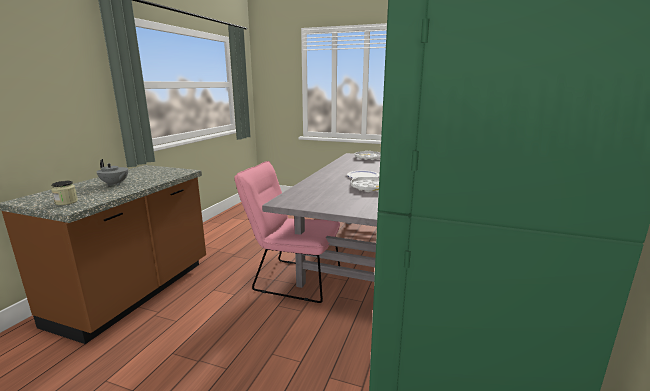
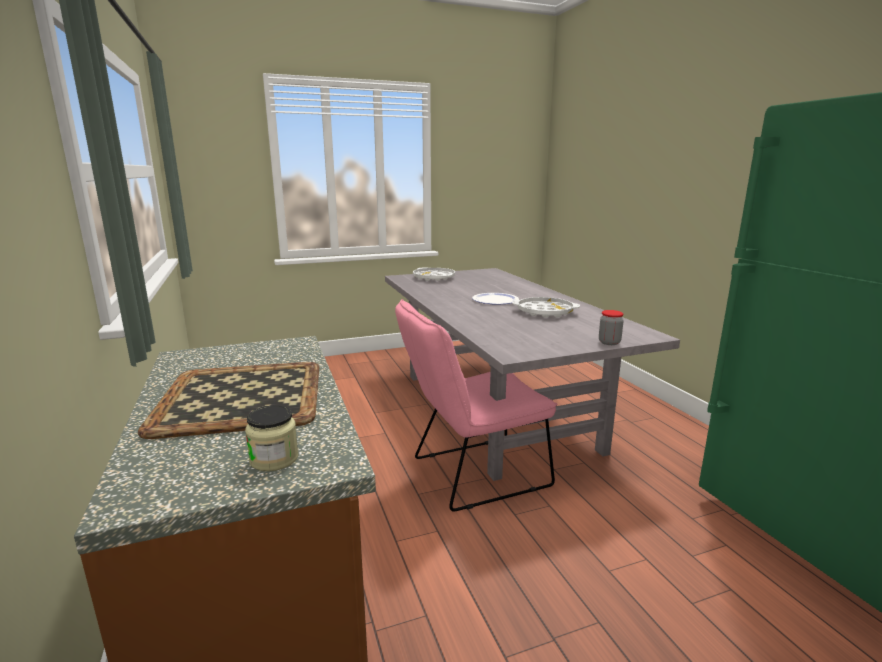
camera: 40 degrees left, 0 degrees up
grey teapot [97,159,128,186] -> tray [138,362,319,439]
none -> jar [599,310,624,345]

